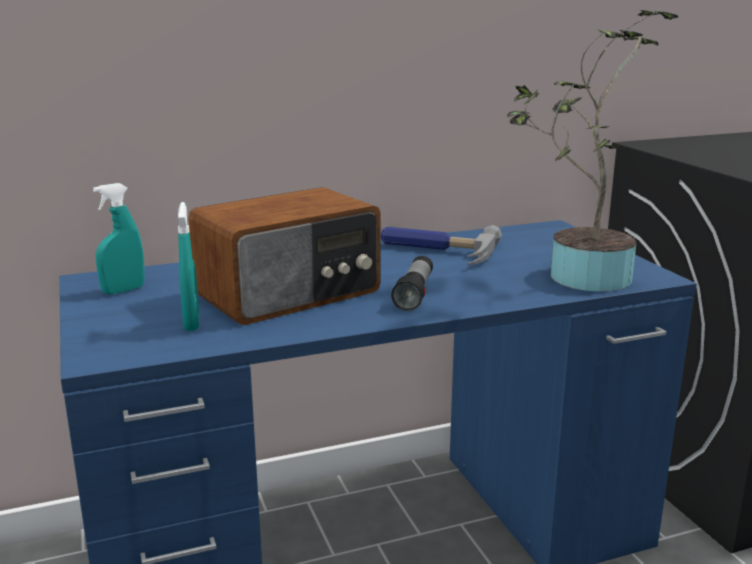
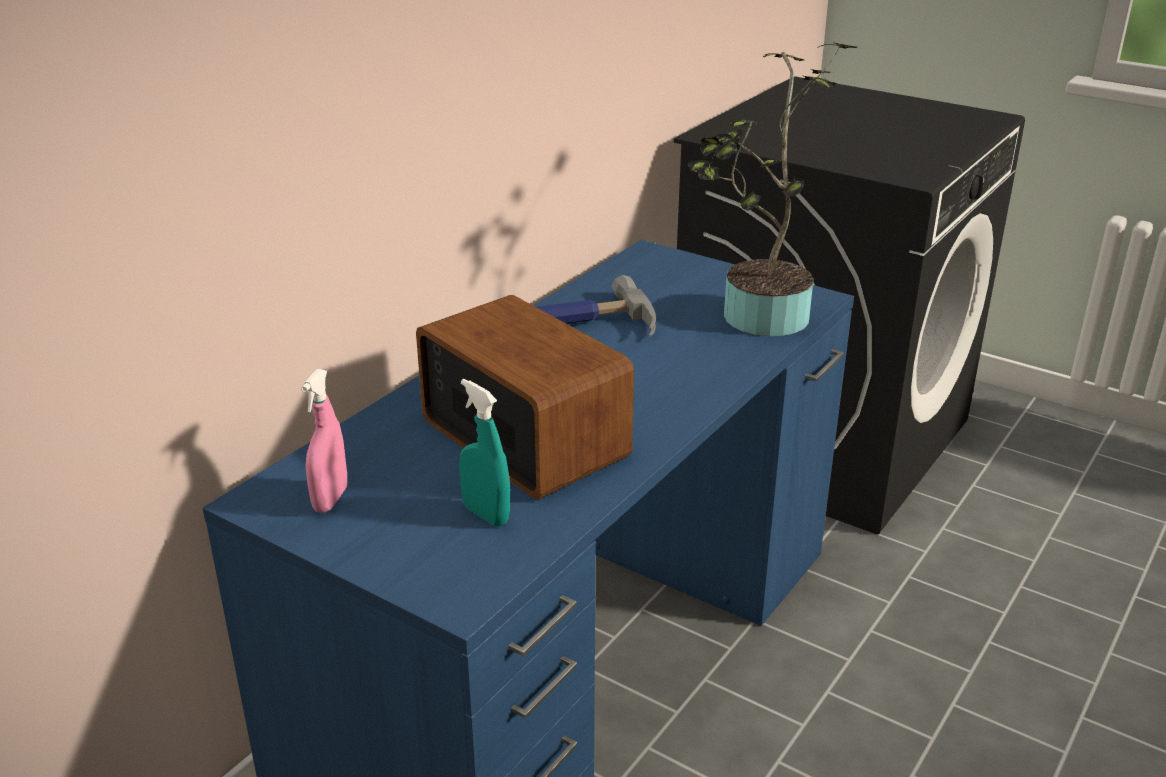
camera: 35 degrees left, 10 degrees up
turquoise spray bottle [93,183,145,295] -> pink spray bottle [301,369,347,513]
radio [188,187,381,325] -> radio turned 60 degrees counterclockwise [416,295,634,499]
flashlight [391,256,433,311] -> none

